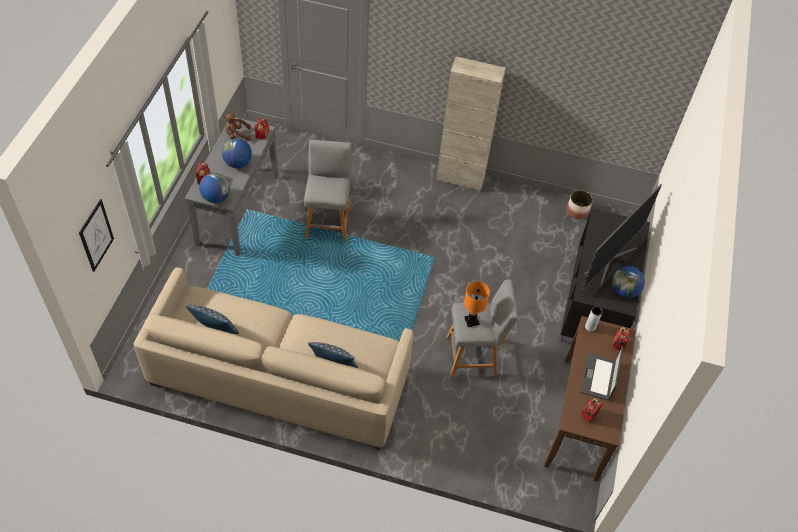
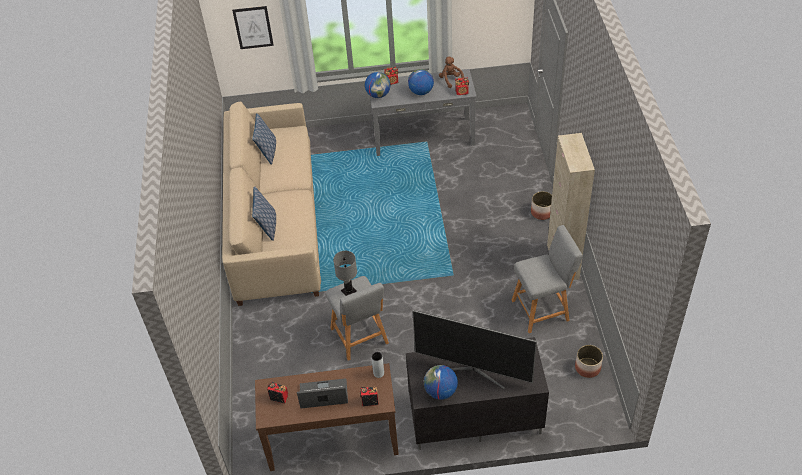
camera: 75 degrees right, 5 degrees down
grey stool [304,140,351,242] -> grey stool moved to [511,225,583,333]
orange table lamp [464,281,490,327] -> grey table lamp [333,251,357,296]
none -> planter [531,191,552,220]

